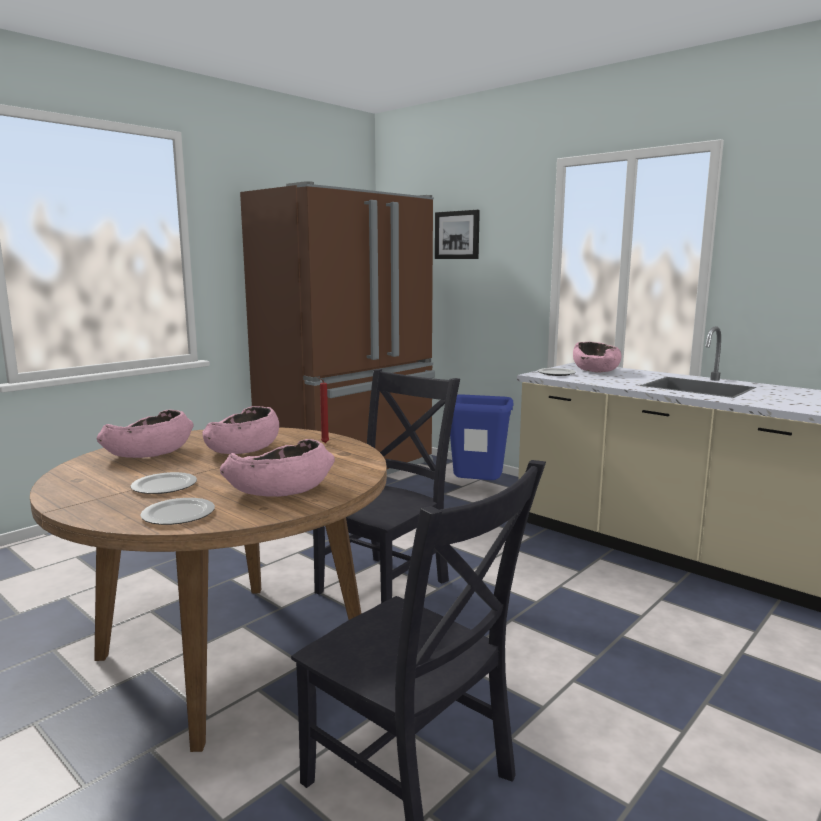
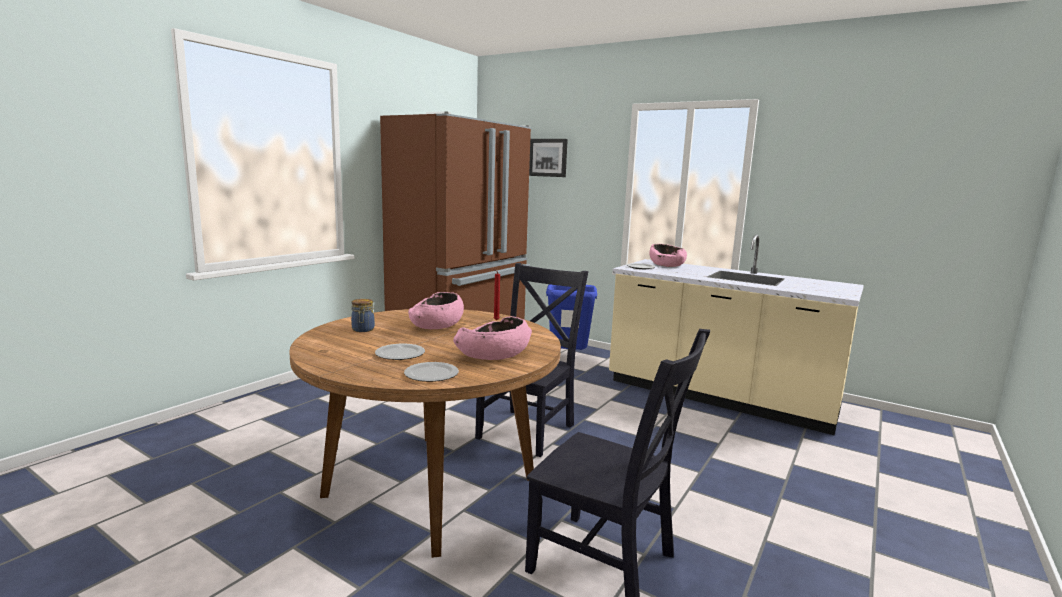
camera: 10 degrees left, 0 degrees up
pink bowl [97,410,193,458] -> jar [351,299,375,332]

